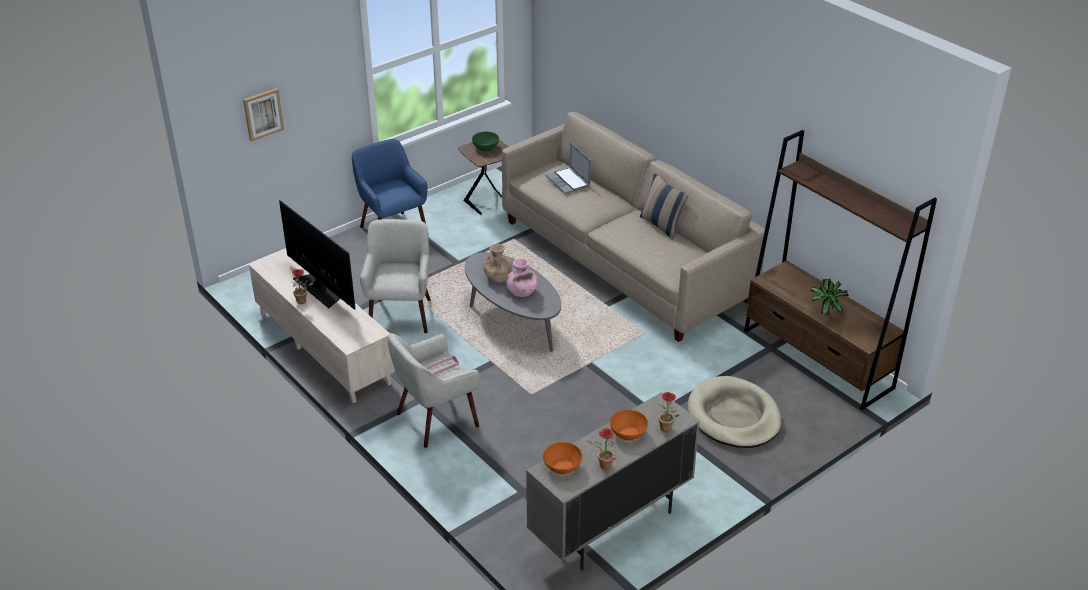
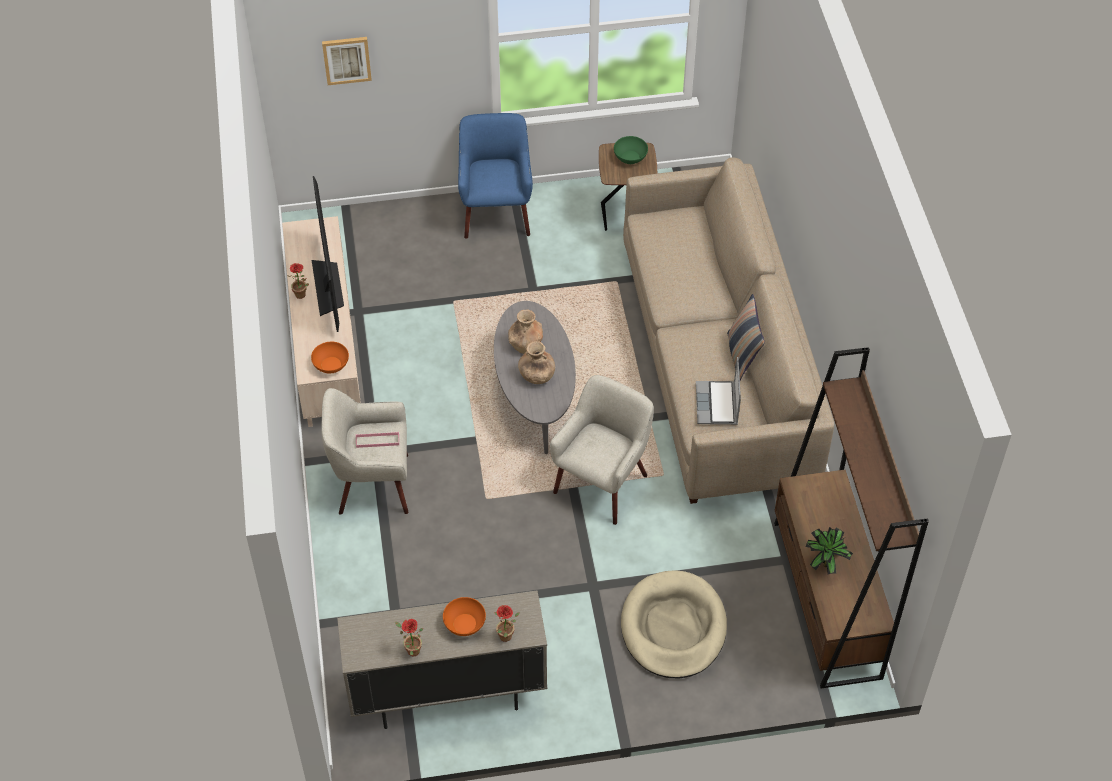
camera: 30 degrees right, 15 degrees up
beige armchair [360,219,431,334] -> beige armchair moved to [550,375,654,525]
pink vase [507,258,538,297] -> brown vase [518,341,555,384]
orange bowl [543,442,582,474] -> orange bowl moved to [311,342,349,373]
laptop [545,142,591,194] -> laptop moved to [696,357,741,425]

